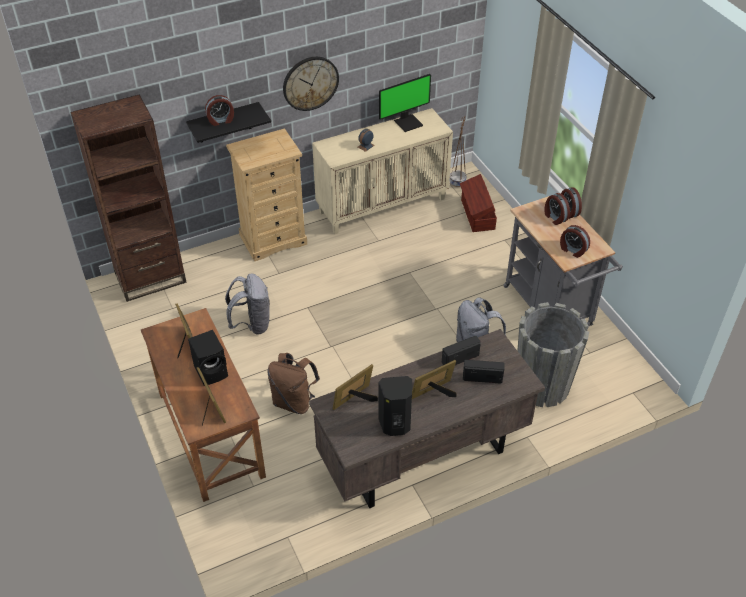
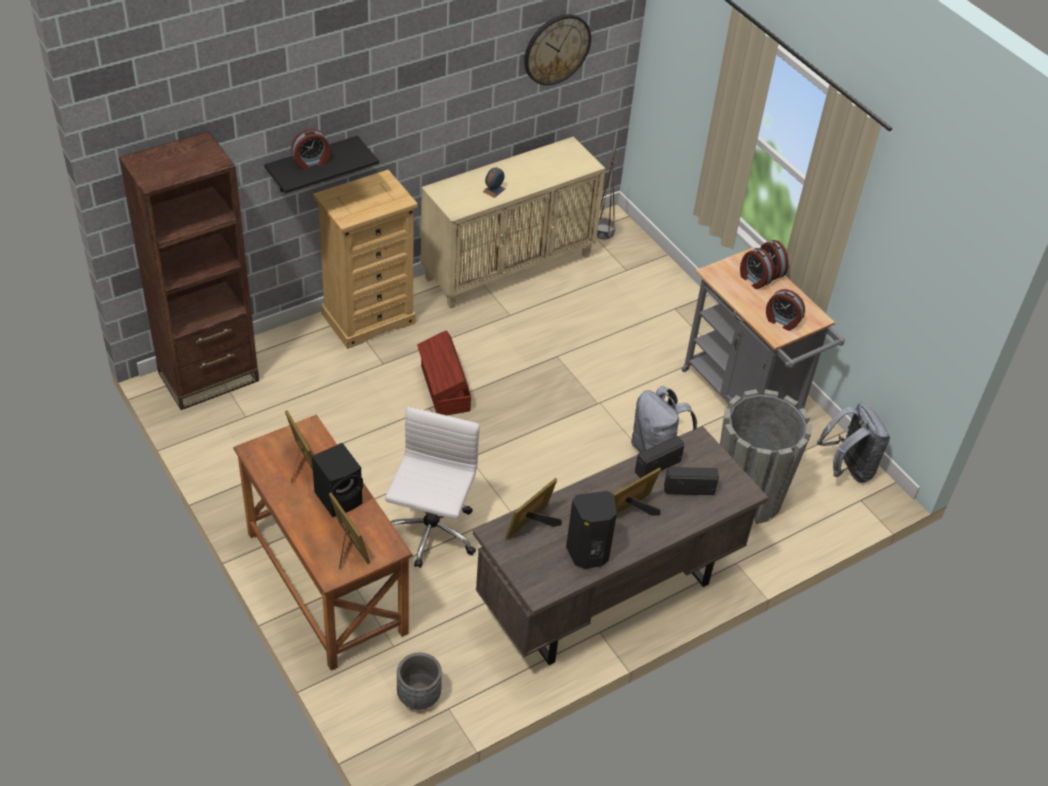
camera: 10 degrees left, 0 degrees up
grey backpack [225,273,270,335] -> grey backpack moved to [817,402,890,483]
brown backpack [267,353,320,414] -> white office chair [385,407,480,568]
wall clock [283,57,339,111] -> wall clock moved to [524,14,591,85]
monitor [379,74,431,132] -> none
brown storage box [460,174,497,232] -> brown storage box moved to [417,330,471,415]
none -> grey planter [397,653,442,710]

